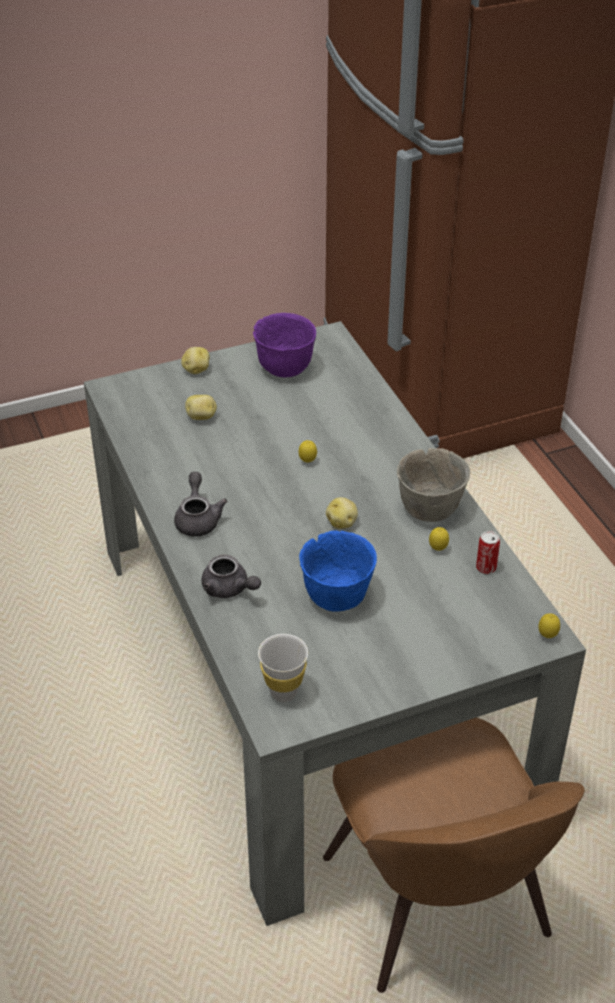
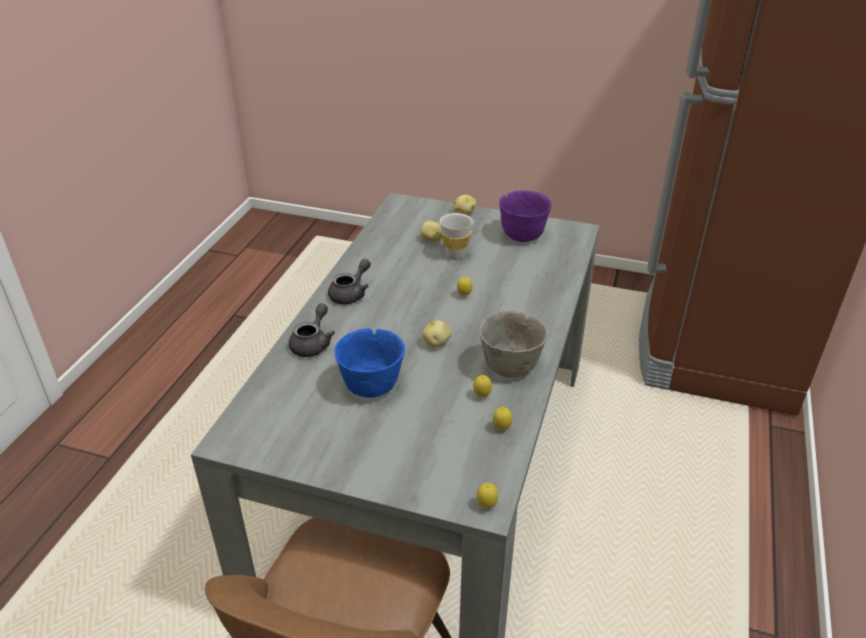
camera: 40 degrees right, 5 degrees down
grey teapot [201,554,261,598] -> grey teapot turned 150 degrees counterclockwise [289,303,335,357]
white cup [258,634,308,702] -> white cup moved to [440,213,473,260]
can [476,531,500,574] -> lemon [493,407,512,430]

